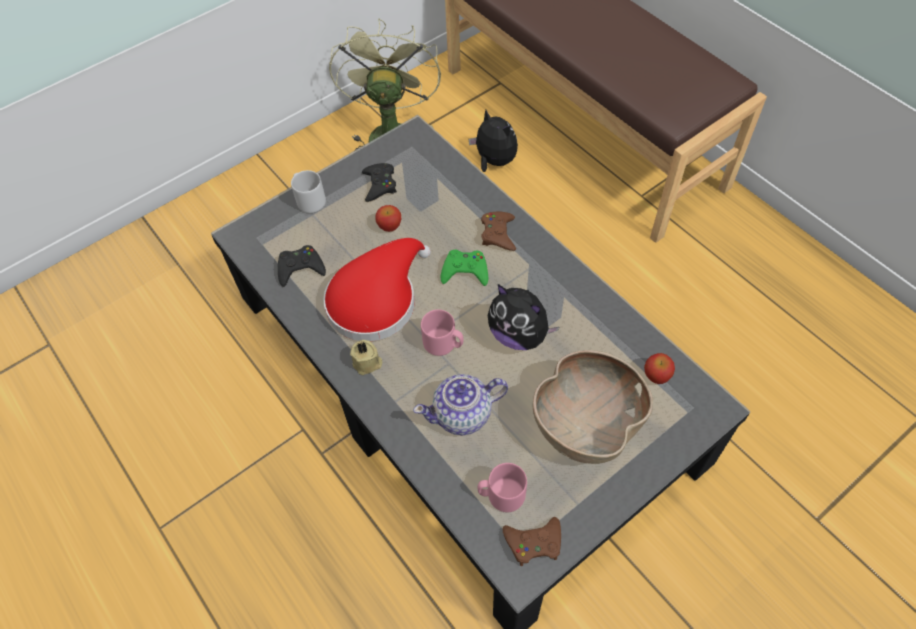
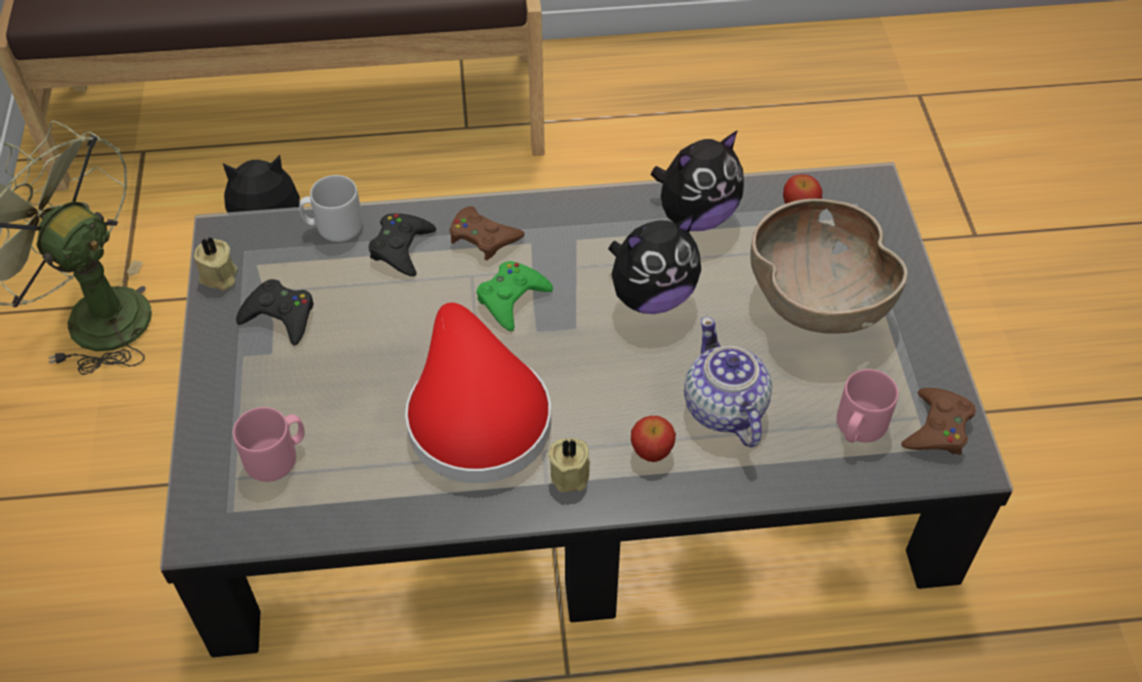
camera: 60 degrees left, 5 degrees down
black game controller [278,245,326,287] -> black game controller moved to [369,213,436,276]
grey mug [291,170,326,213] -> grey mug moved to [299,175,363,242]
apple [375,205,401,232] -> apple moved to [631,416,676,462]
teapot [413,374,508,435] -> teapot turned 150 degrees clockwise [684,316,772,448]
pink mug [421,309,464,356] -> pink mug moved to [233,407,305,482]
none -> beige candle [193,237,238,291]
none -> plush toy [651,130,744,231]

